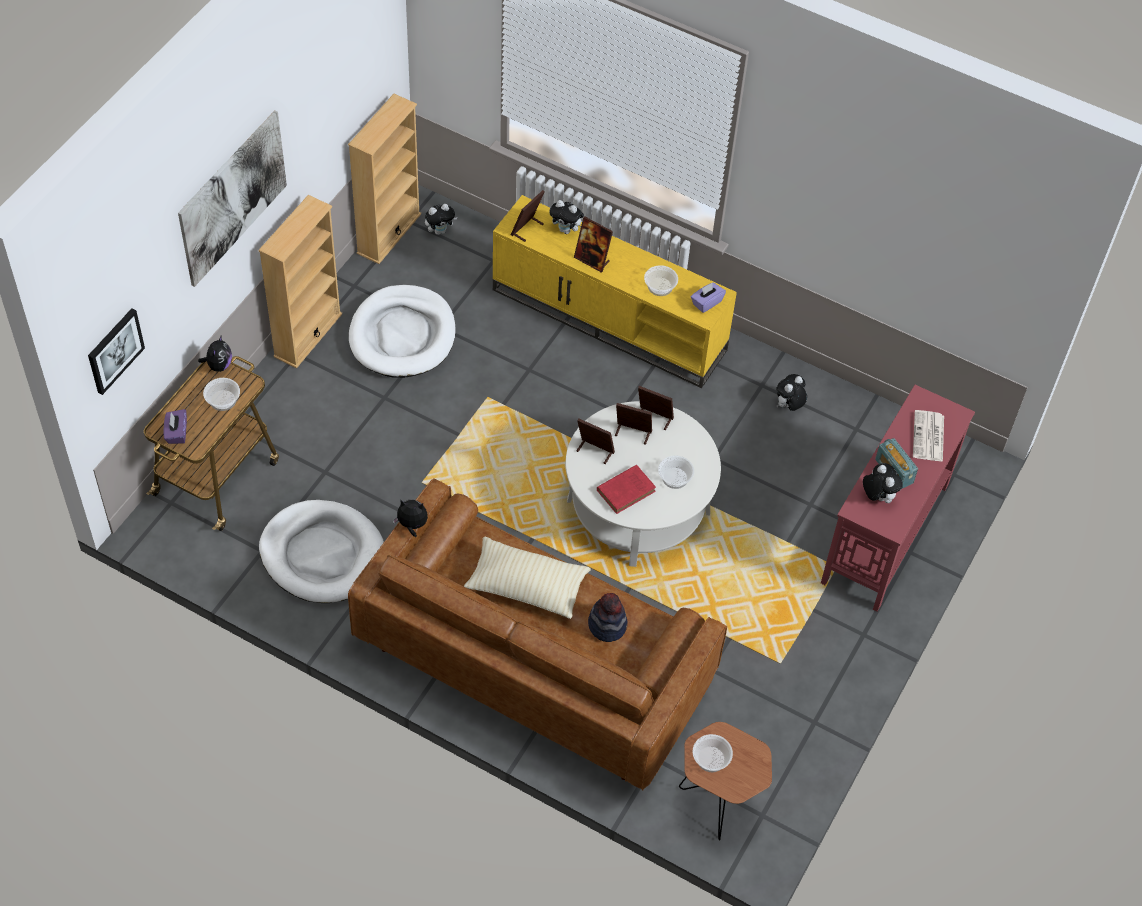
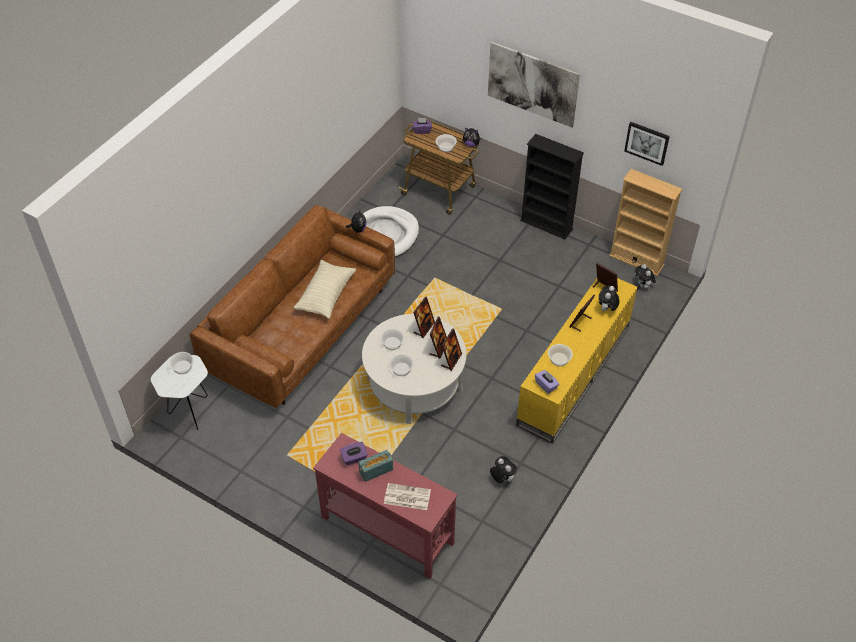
camera: 95 degrees right, 5 degrees down
picture [88,308,145,395] -> picture moved to [624,122,670,166]
beige bookcase [258,195,342,369] -> black bookcase [520,134,584,239]
white dog bed [349,285,456,378] -> none
hat [588,593,628,642] -> none
red book [597,465,656,514] -> bowl [380,328,404,350]
brown side table [679,722,772,841] -> white side table [151,355,208,430]
plush toy [863,463,903,503] -> purple tissue box [340,442,368,465]

